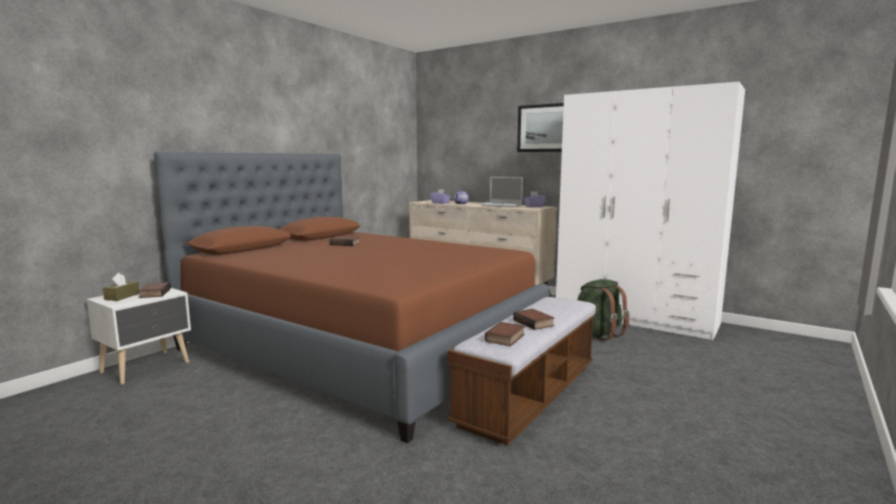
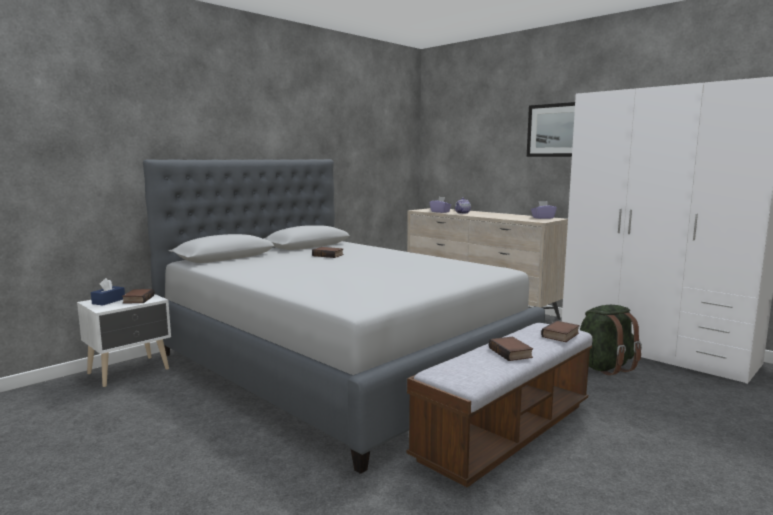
camera: 10 degrees right, 0 degrees up
brown tissue box [103,273,139,301] -> blue tissue box [91,278,125,306]
brown bed [154,151,549,443] -> grey bed [143,159,545,474]
laptop [481,177,523,207] -> none
book [485,322,525,346] -> book moved to [541,321,580,342]

